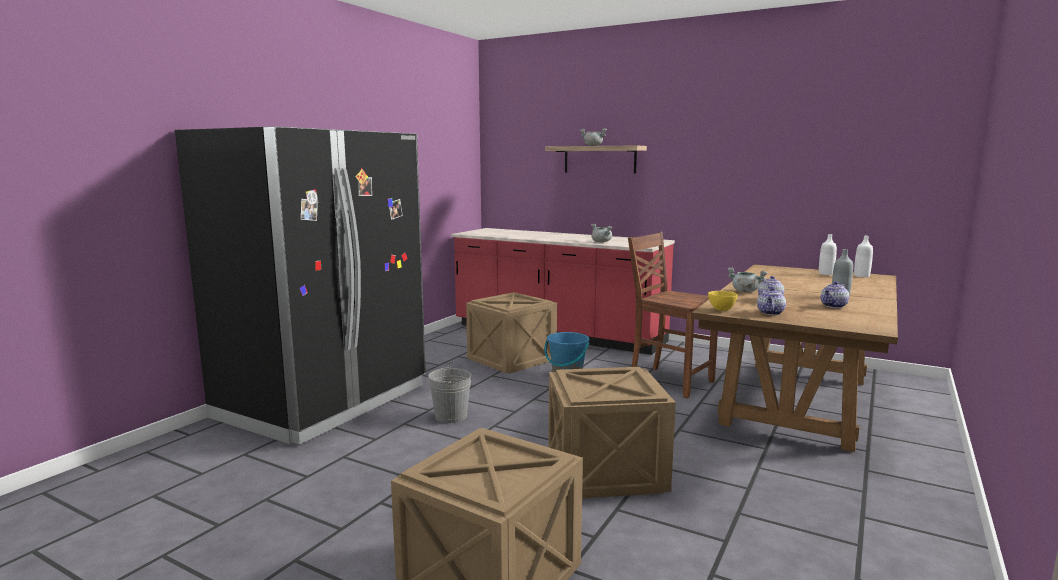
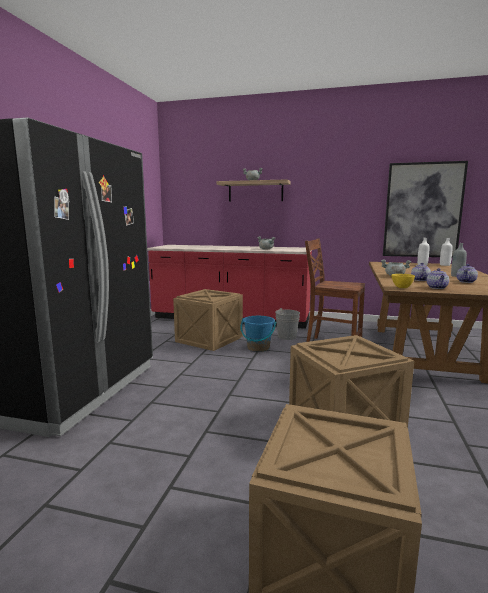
camera: 15 degrees left, 0 degrees up
grey bucket [428,365,471,423] -> grey bucket moved to [275,308,300,340]
none -> picture [383,161,468,258]

